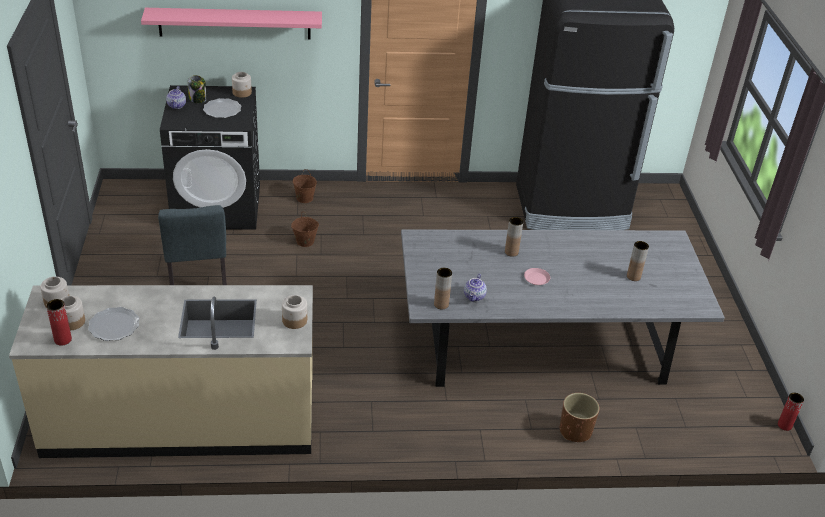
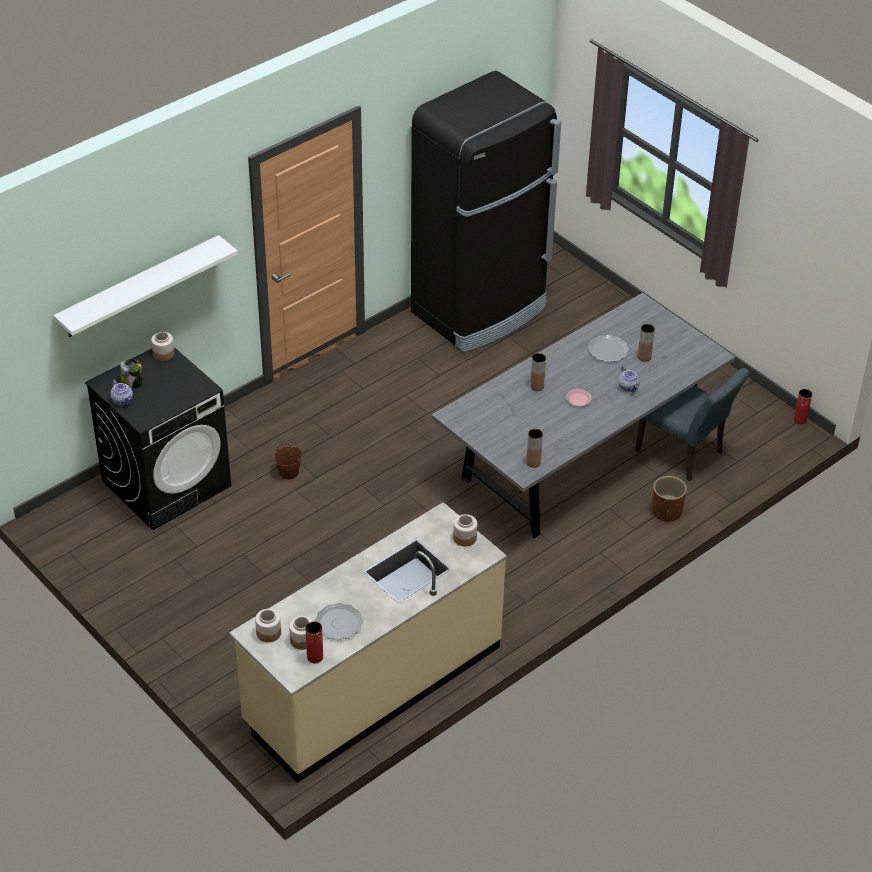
camera: 35 degrees left, 5 degrees up
pink shelf [141,8,322,40] -> white shelf [53,235,238,337]
grey chair [158,205,227,285] -> grey chair moved to [635,368,750,481]
plate [203,98,242,118] -> plate moved to [588,335,629,362]
brown bucket [293,169,317,203] -> none
teapot [464,274,487,302] -> teapot moved to [618,366,640,392]

